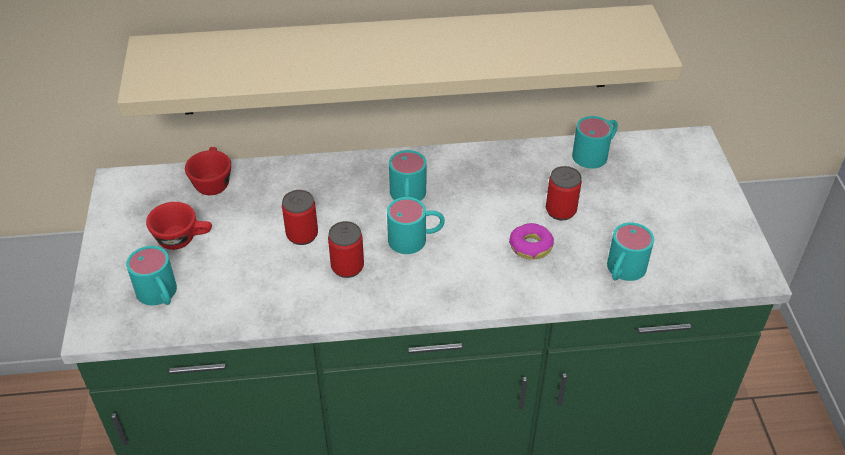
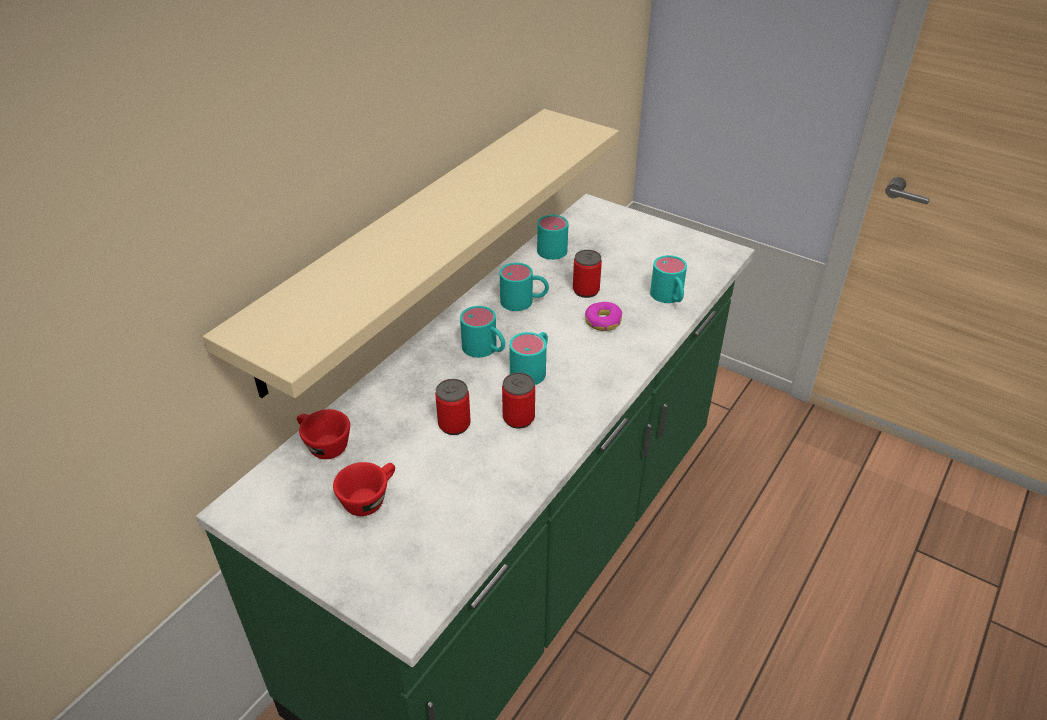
camera: 50 degrees left, 5 degrees down
turquoise mug [126,246,177,305] -> turquoise mug moved to [500,263,549,311]

